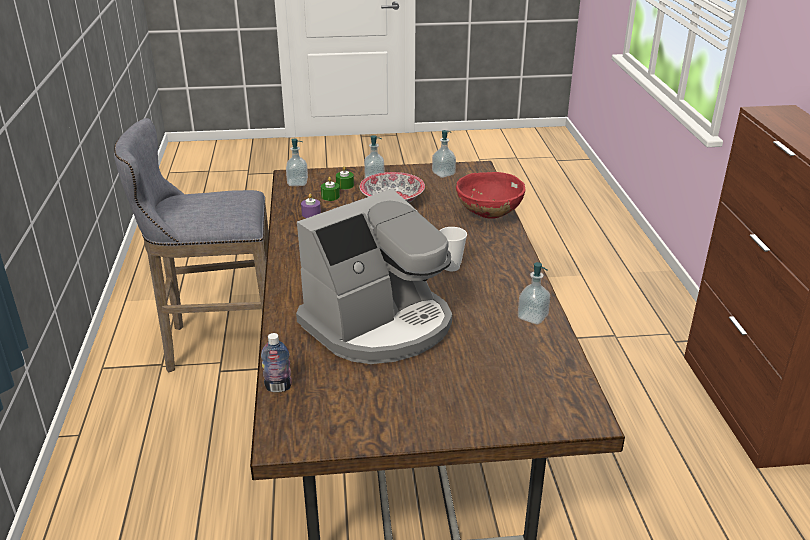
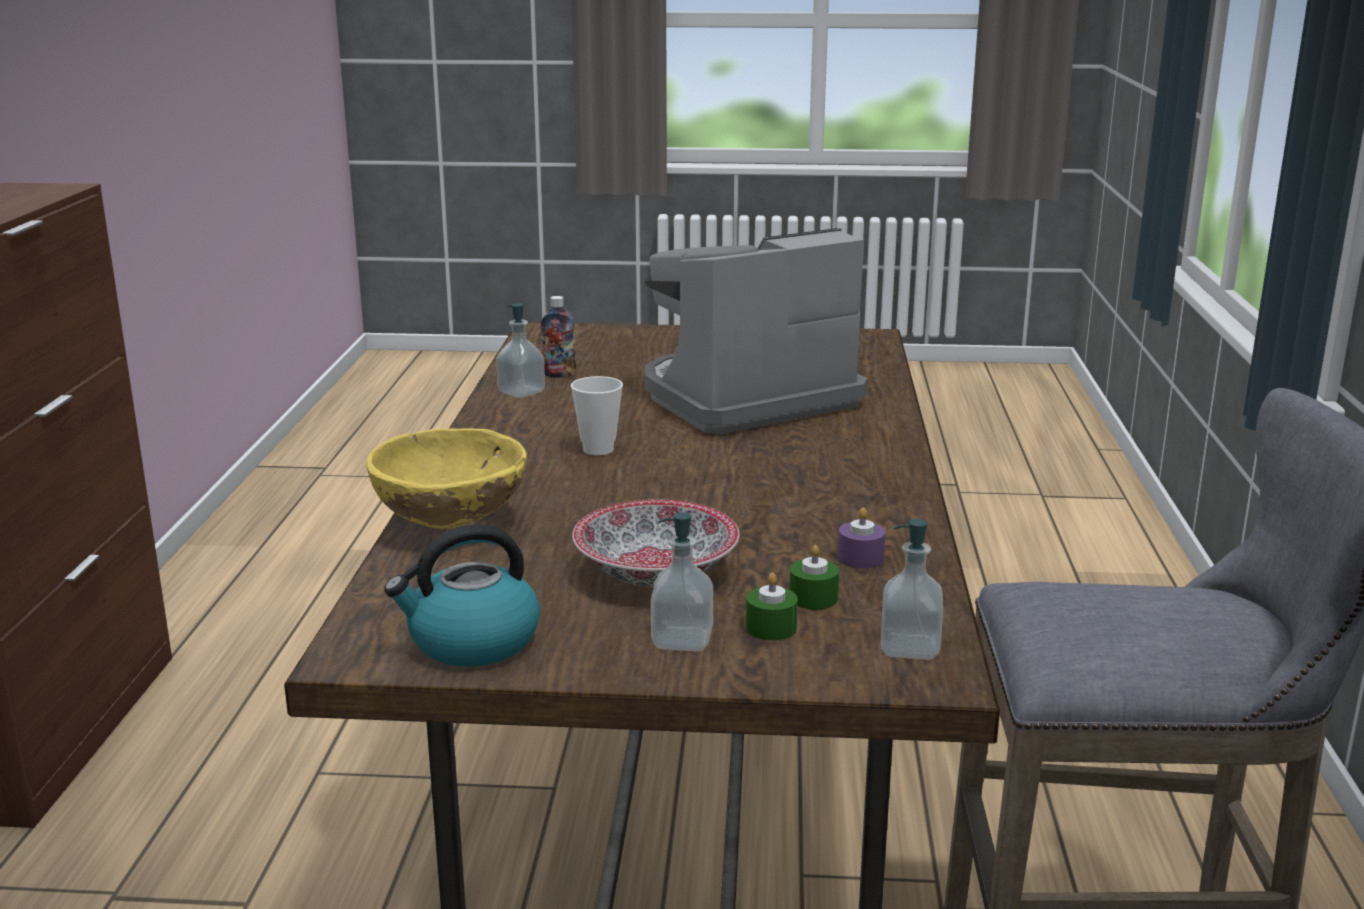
camera: 170 degrees left, 10 degrees down
bottle [261,333,292,392] -> bottle moved to [540,296,576,378]
soap dispenser [432,130,456,178] -> kettle [384,524,540,666]
red bowl [456,172,526,219] -> yellow bowl [366,428,527,529]

